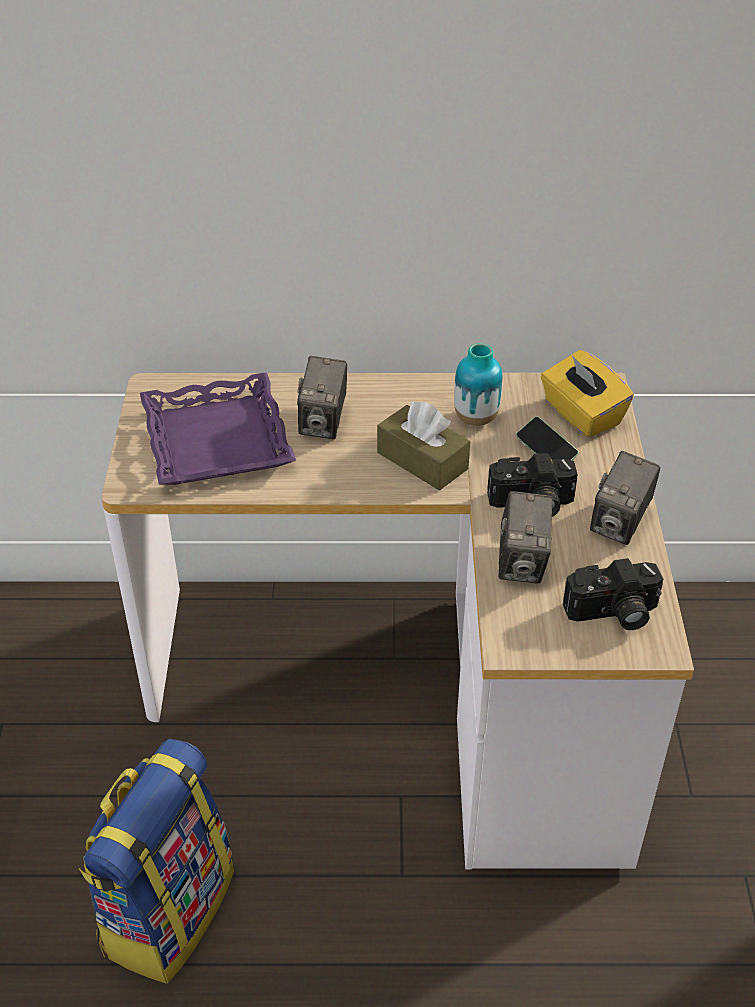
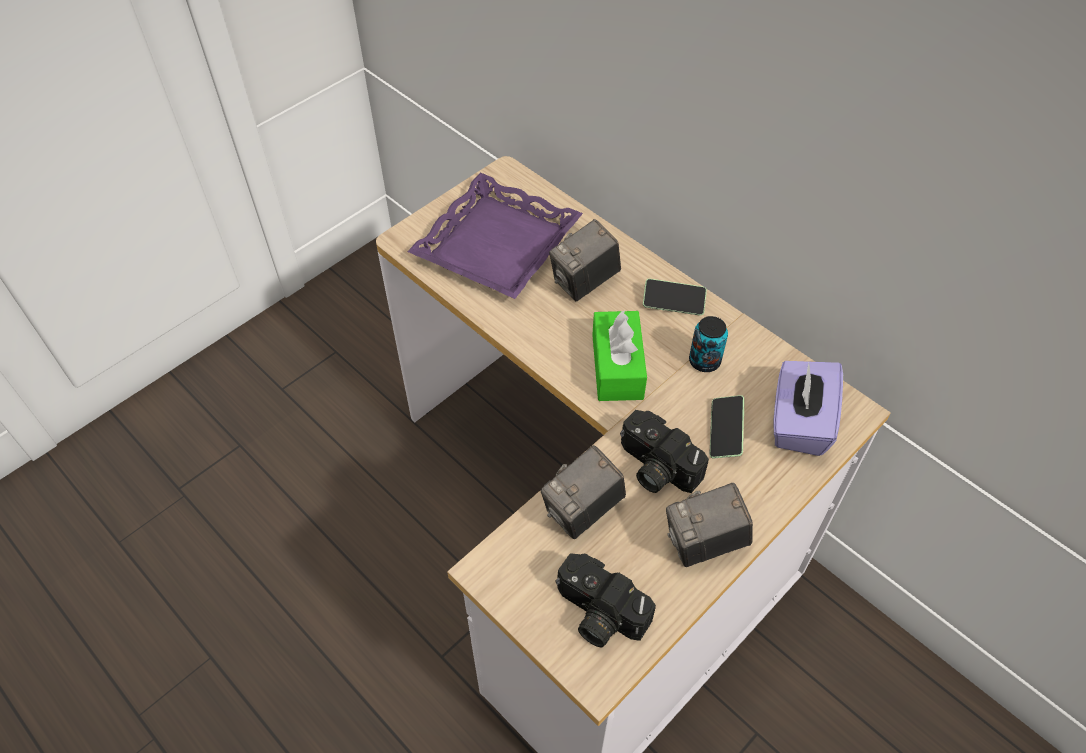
camera: 45 degrees right, 10 degrees up
backpack [79,739,234,984] -> none
brown tissue box [377,401,470,490] -> green tissue box [592,310,647,401]
vase [454,343,503,426] -> can [689,316,728,372]
yellow tissue box [541,350,634,438] -> purple tissue box [773,361,843,456]
none -> phone [643,279,707,316]

